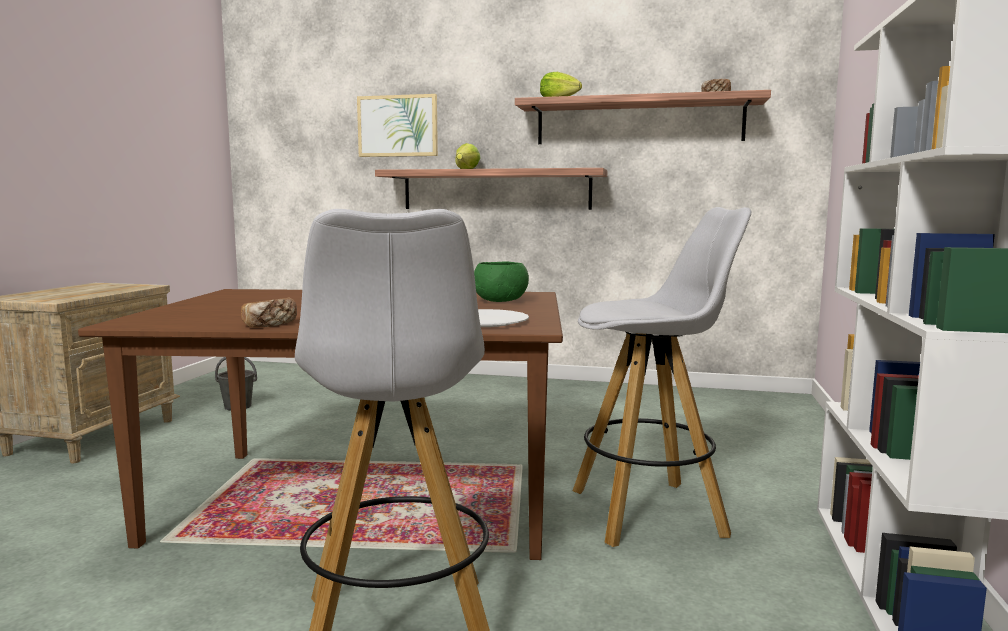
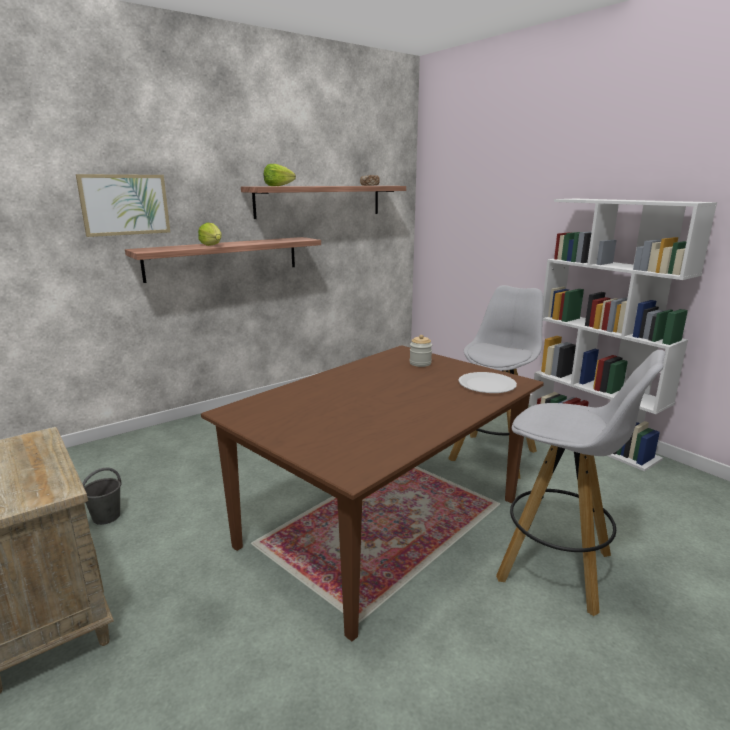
camera: 50 degrees left, 10 degrees up
bread [241,298,297,328] -> none
green bowl [474,262,529,302] -> jar [410,335,432,367]

